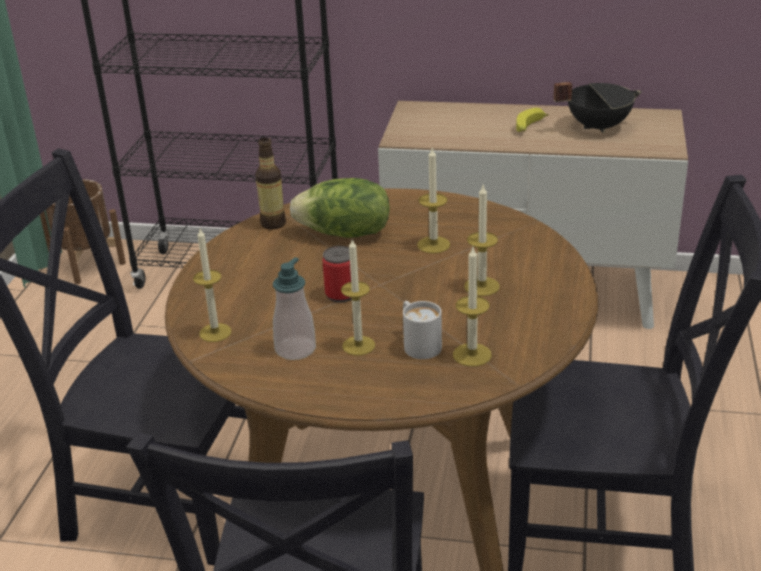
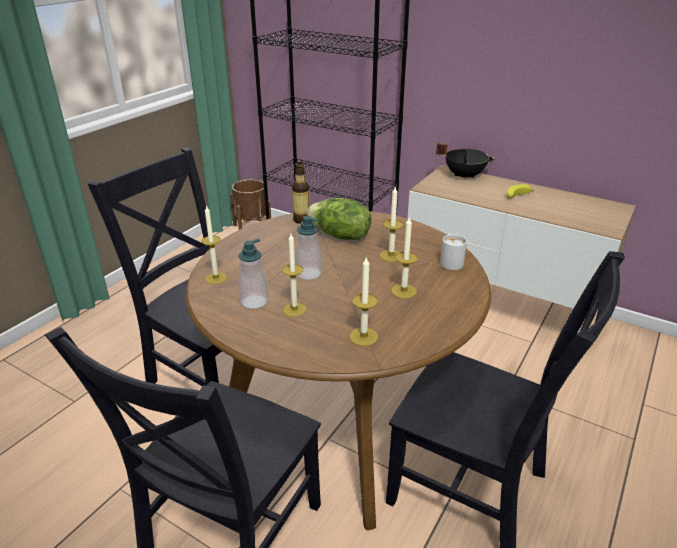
camera: 20 degrees right, 0 degrees up
can [322,246,352,303] -> soap dispenser [295,216,322,280]
white mug [403,301,442,359] -> white mug moved to [440,234,467,270]
black cooking pot [553,82,642,133] -> black cooking pot moved to [436,143,495,180]

